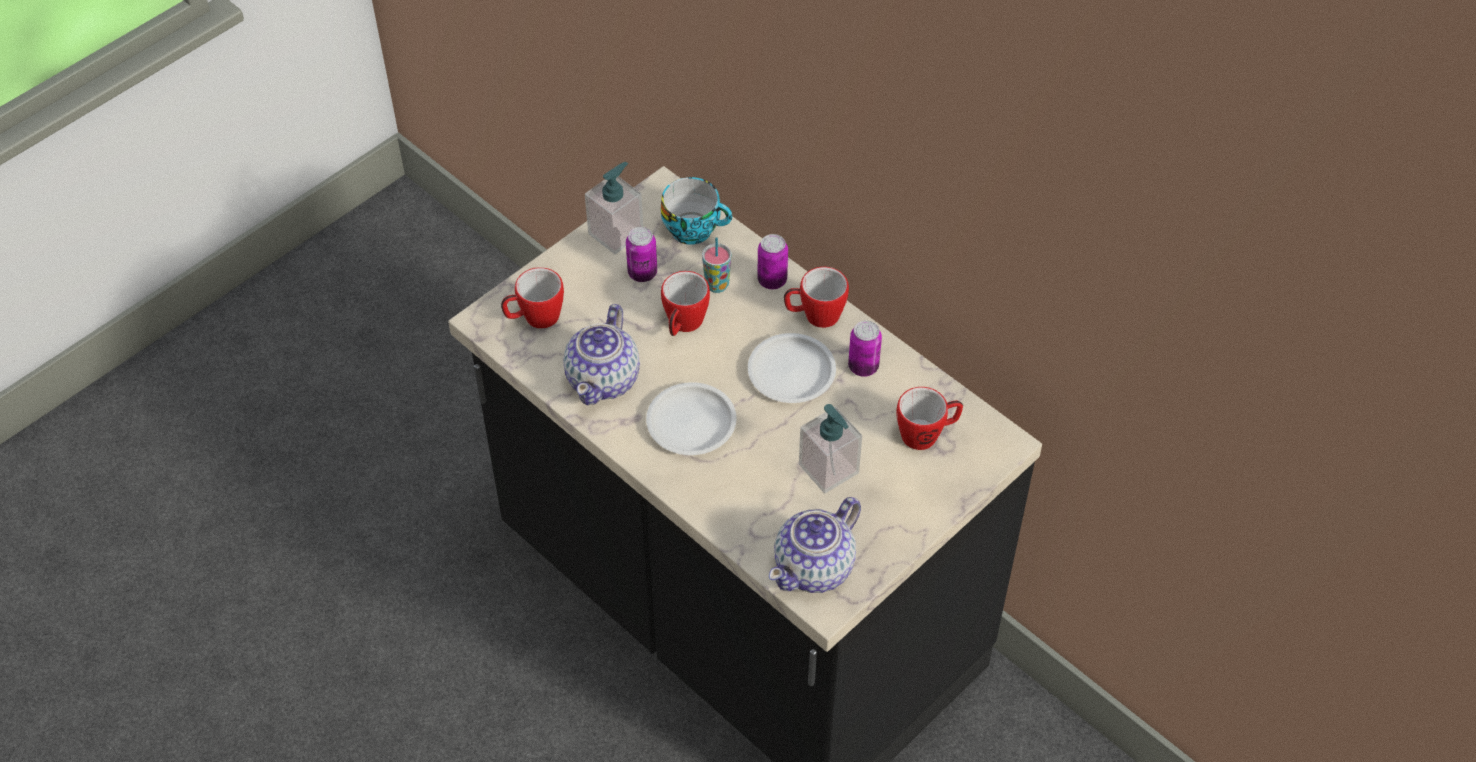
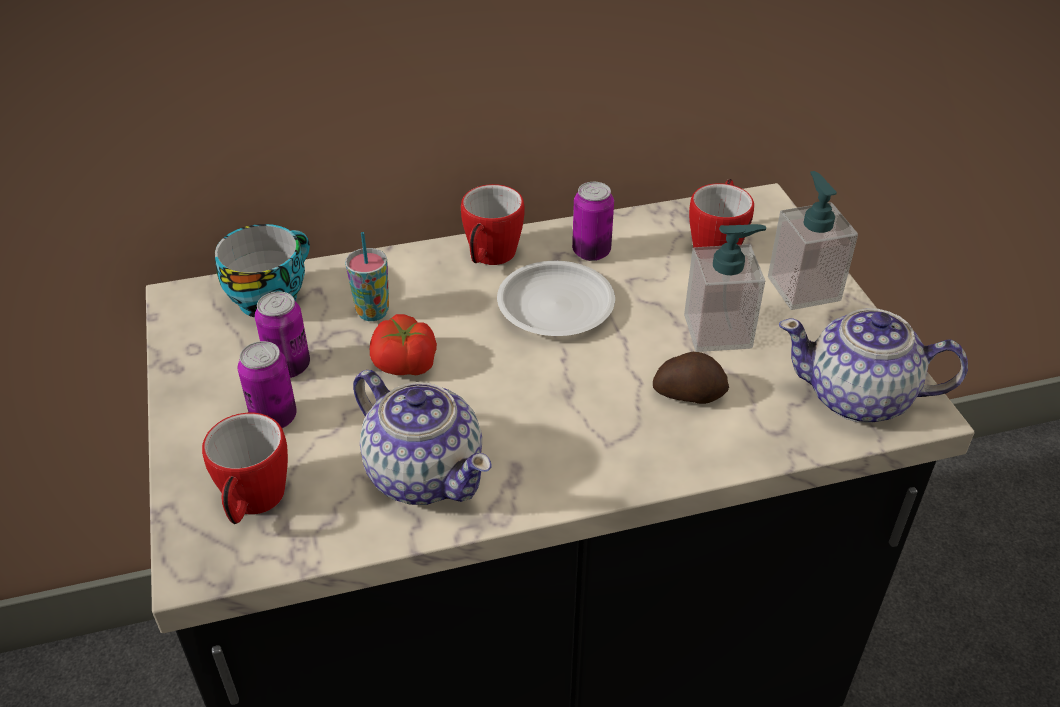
camera: 60 degrees left, 10 degrees down
soap dispenser [585,162,643,254] -> soap dispenser moved to [768,171,858,310]
white plate [646,382,737,455] -> none
mug [661,271,710,336] -> tomato [370,314,437,375]
can [757,234,788,289] -> can moved to [238,341,297,428]
teapot [769,497,861,593] -> teapot turned 120 degrees clockwise [779,308,968,423]
none -> potato [653,352,729,404]

